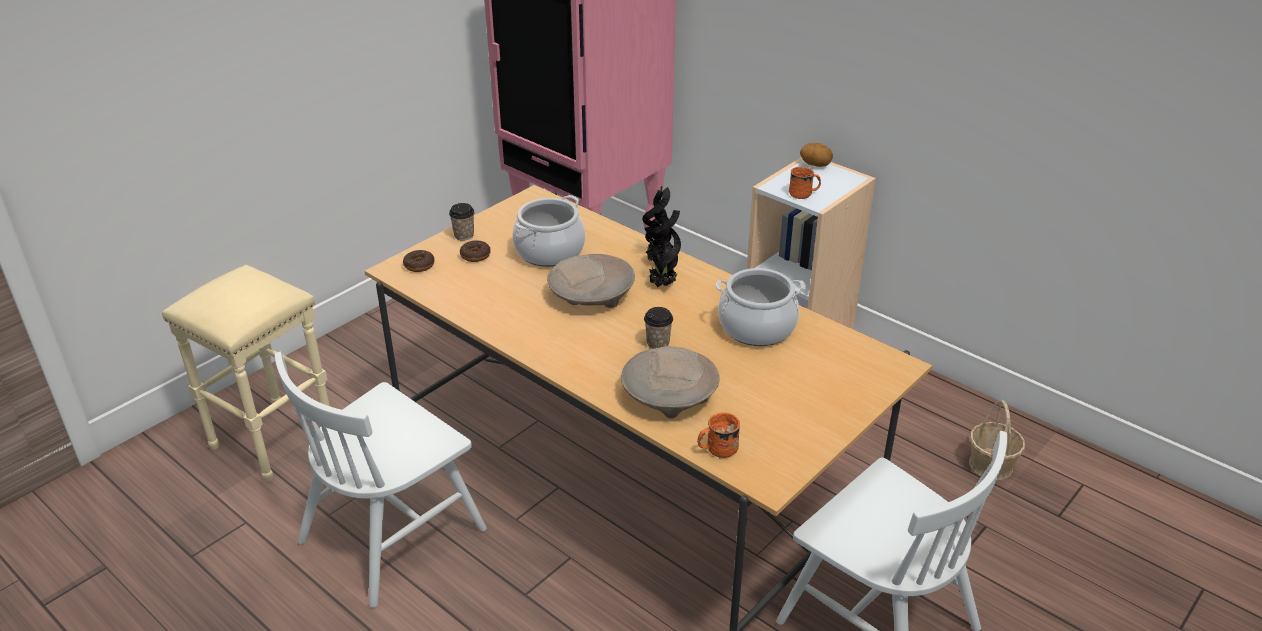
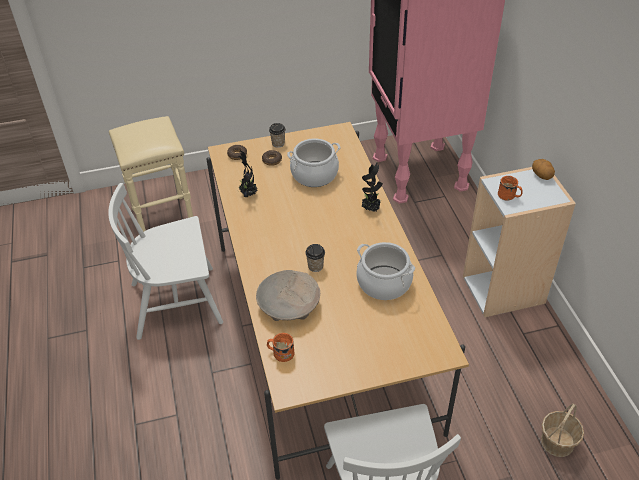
camera: 35 degrees right, 10 degrees up
beige bowl [547,254,635,308] -> none
potted plant [645,213,681,287] -> potted plant moved to [238,150,257,197]

